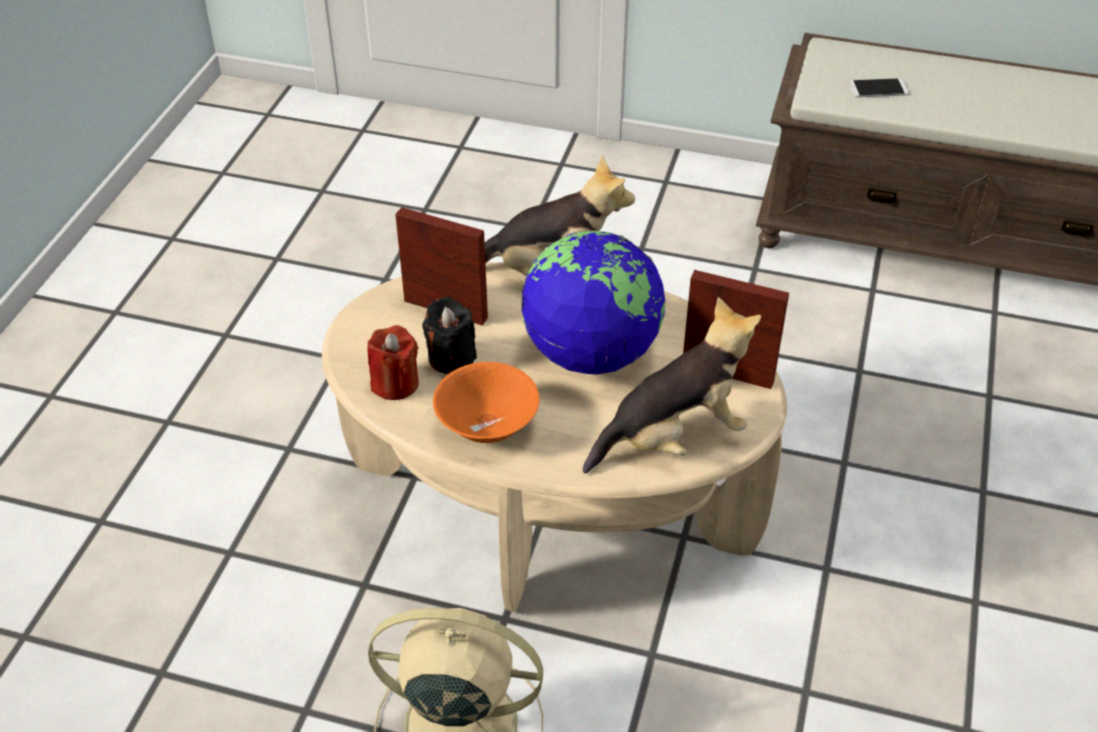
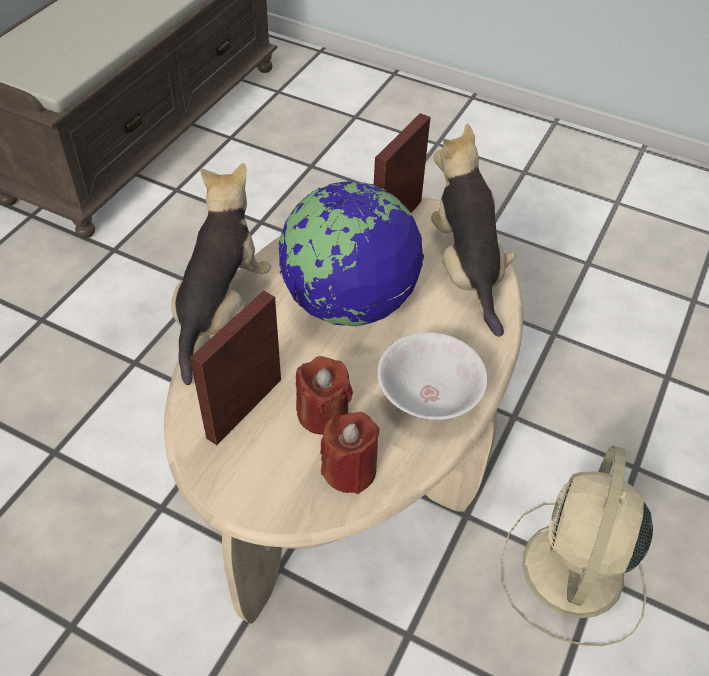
camera: 80 degrees left, 5 degrees up
black candle [422,297,477,374] -> red candle [296,356,353,435]
orange bowl [433,362,540,443] -> white bowl [377,332,487,420]
phone [849,78,909,97] -> none

